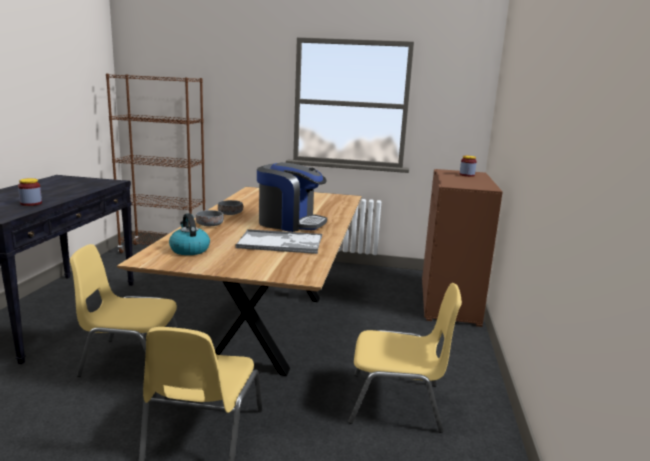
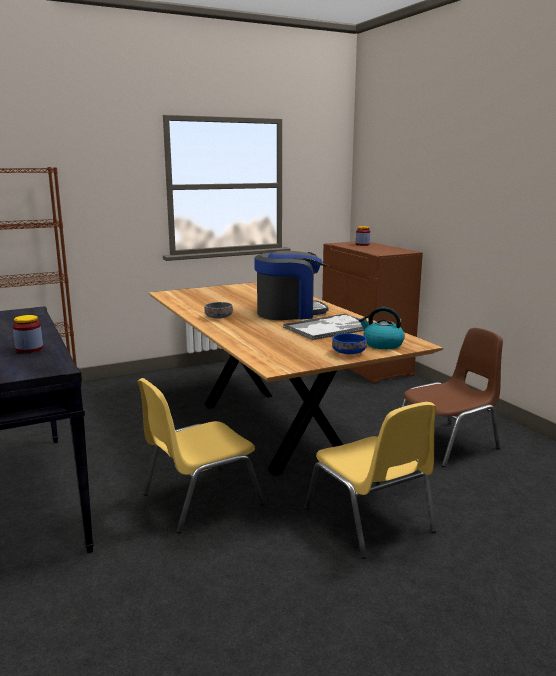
camera: 35 degrees left, 0 degrees up
kettle [169,213,210,255] -> kettle moved to [359,307,405,349]
grey bowl [196,210,224,226] -> none
yellow chair [348,283,462,433] -> brown chair [402,328,503,467]
none -> blue bowl [332,333,367,354]

